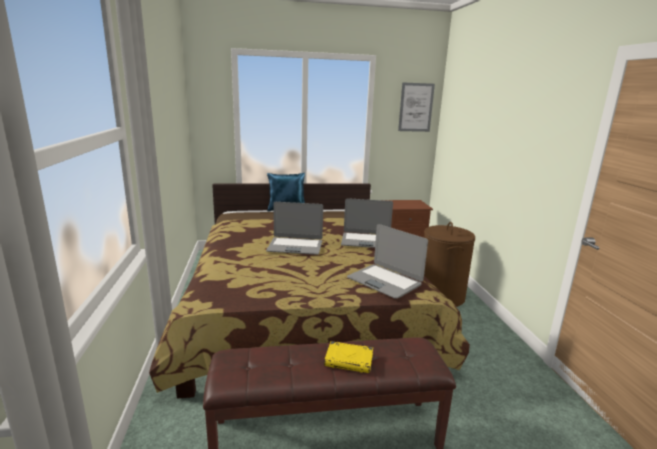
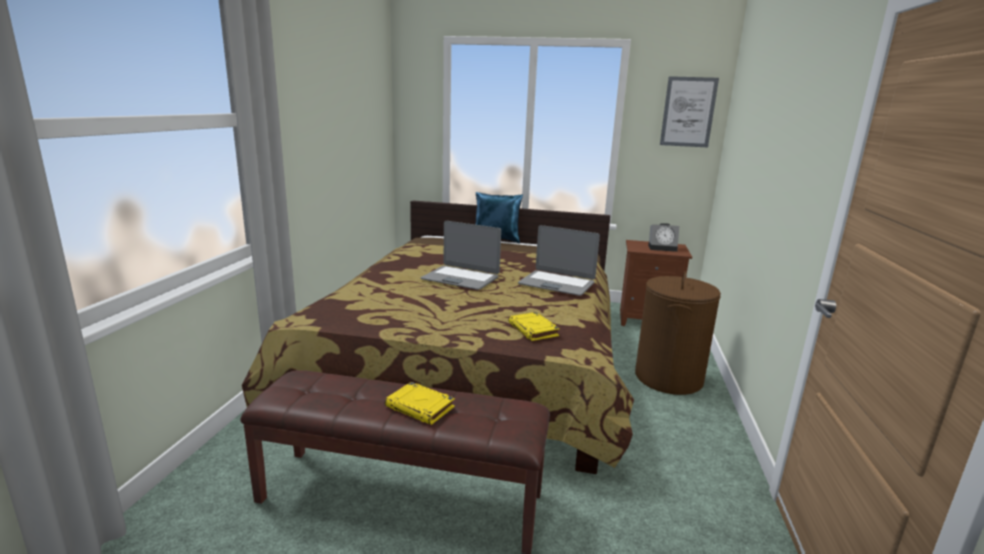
camera: 20 degrees right, 0 degrees up
laptop [347,224,428,299] -> yellow book [508,312,560,341]
none -> alarm clock [648,223,679,252]

